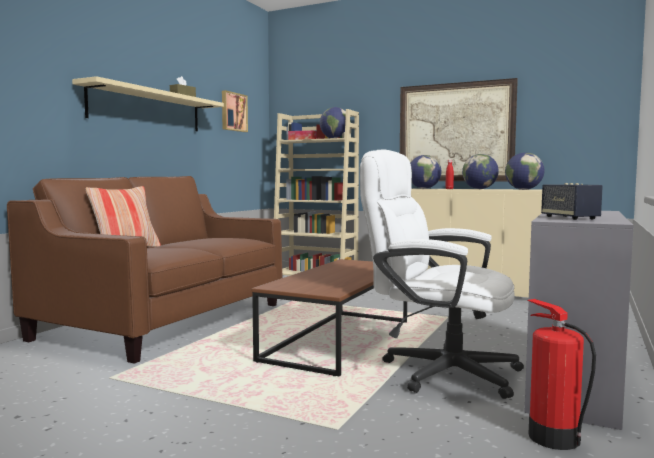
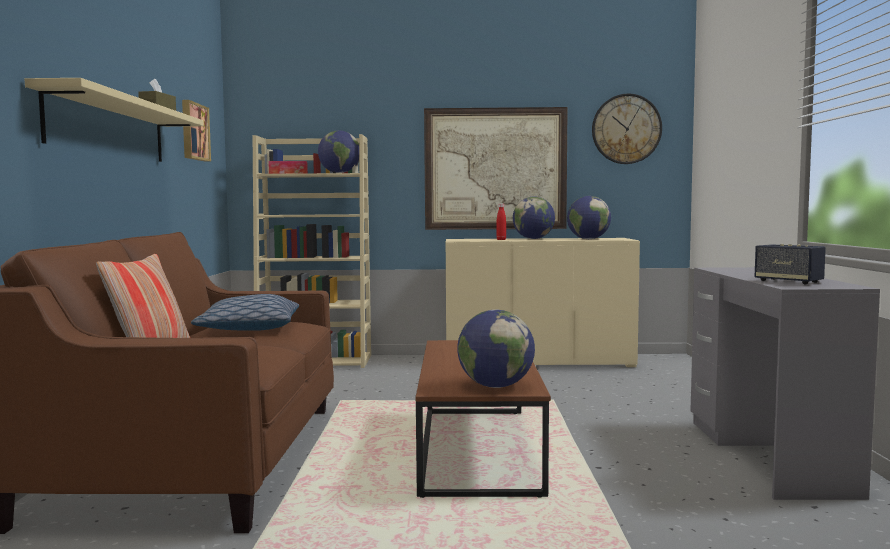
camera: 25 degrees left, 0 degrees up
white office chair [360,149,524,399] -> none
globe [410,155,441,189] -> globe moved to [457,310,535,388]
fire extinguisher [528,299,596,450] -> none
none -> pillow [191,294,299,331]
none -> wall clock [592,94,662,164]

